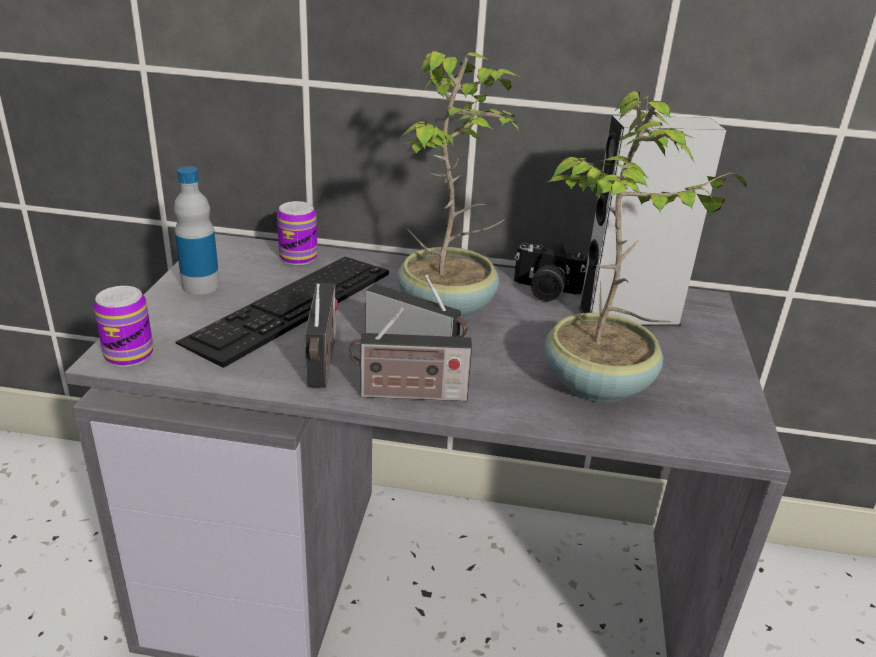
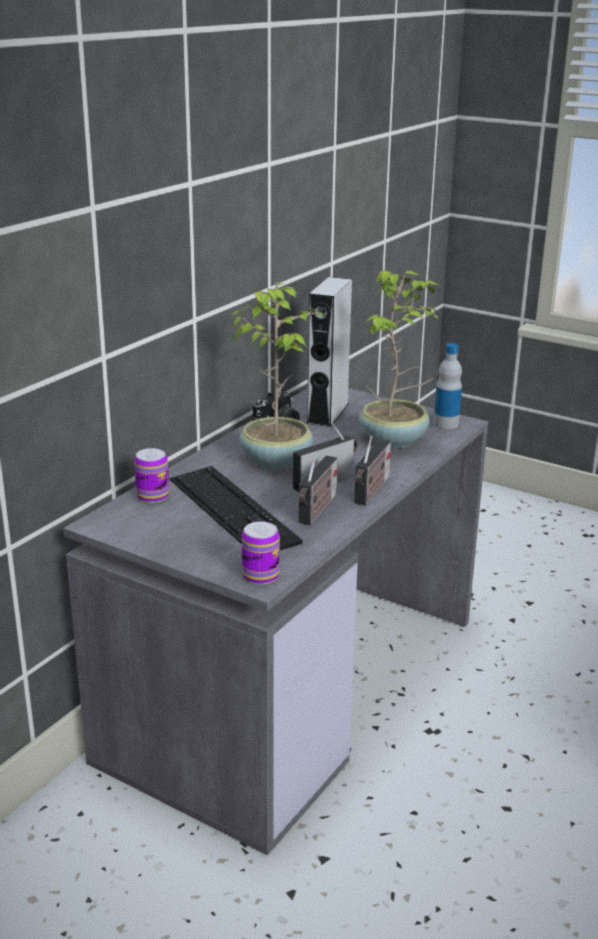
camera: 65 degrees left, 5 degrees down
bottle [174,166,220,295] -> bottle moved to [434,343,462,429]
radio [304,283,338,388] -> radio turned 90 degrees clockwise [299,453,338,525]

